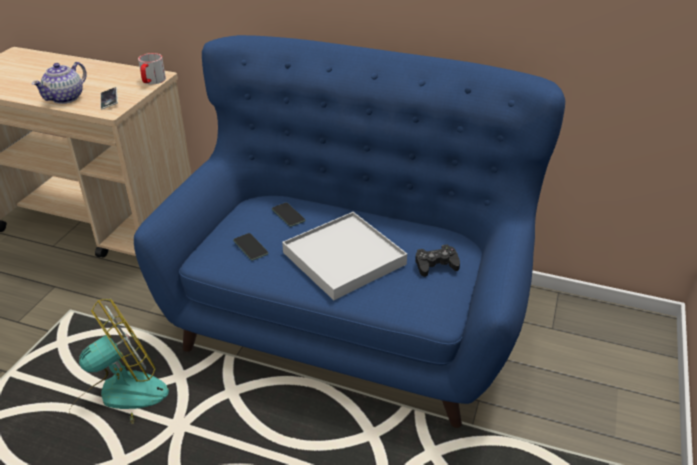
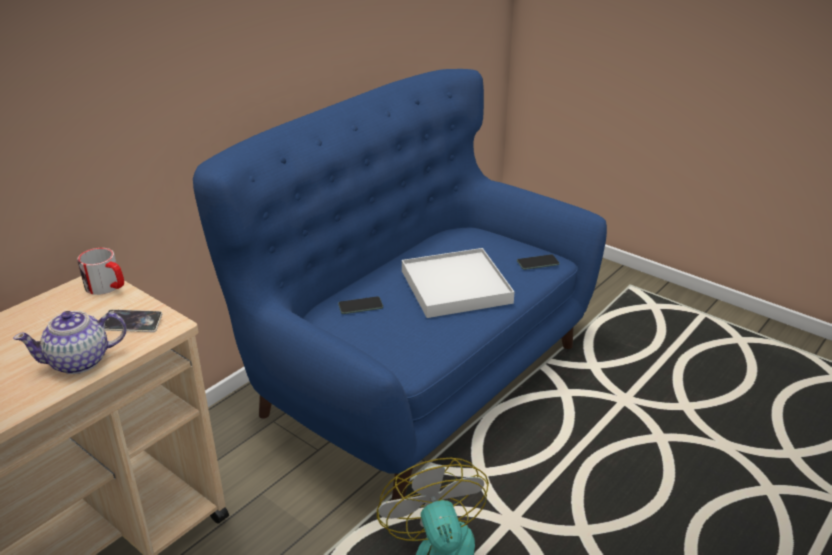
camera: 70 degrees left, 5 degrees down
teapot [32,62,87,104] -> teapot turned 105 degrees clockwise [13,311,127,374]
phone [233,233,269,261] -> phone moved to [517,255,560,270]
black game controller [415,244,460,277] -> none

